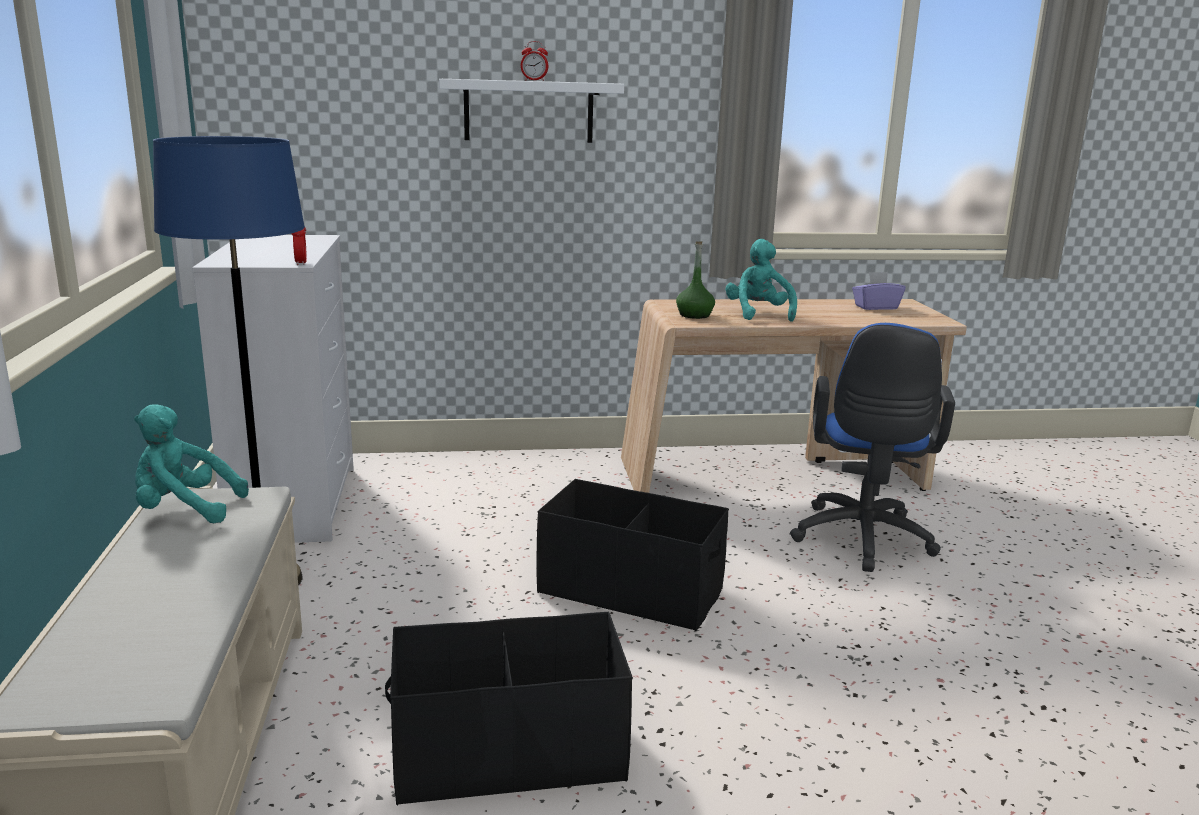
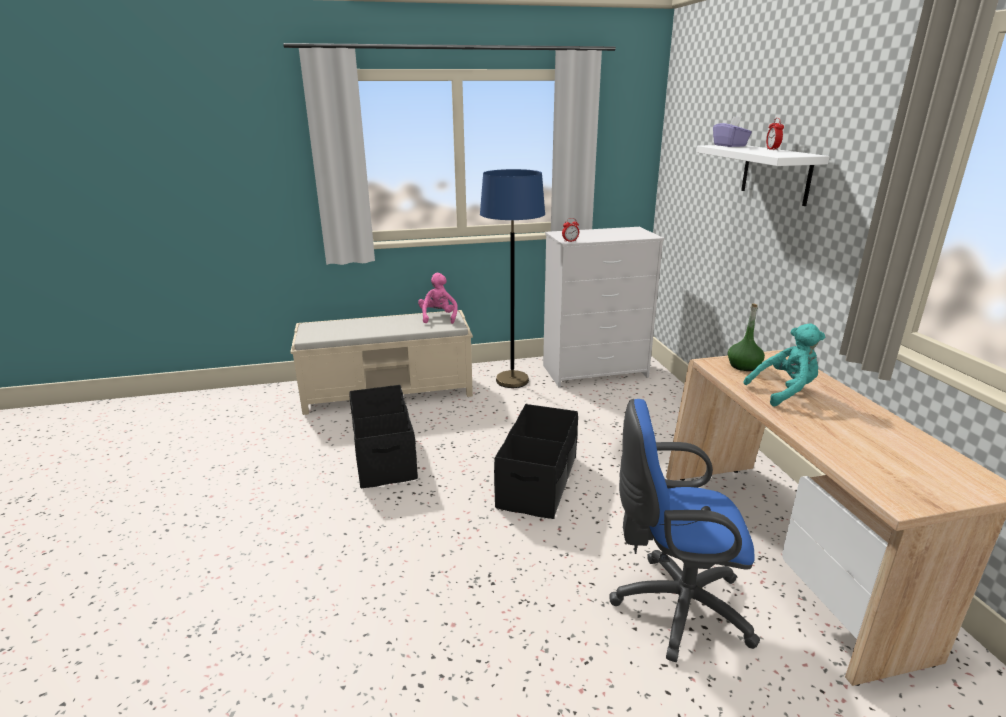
camera: 85 degrees right, 5 degrees up
turquoise plush toy [134,404,249,523] -> pink plush toy [418,273,458,324]
purple tissue box [852,272,905,310] -> purple tissue box moved to [713,116,752,147]

